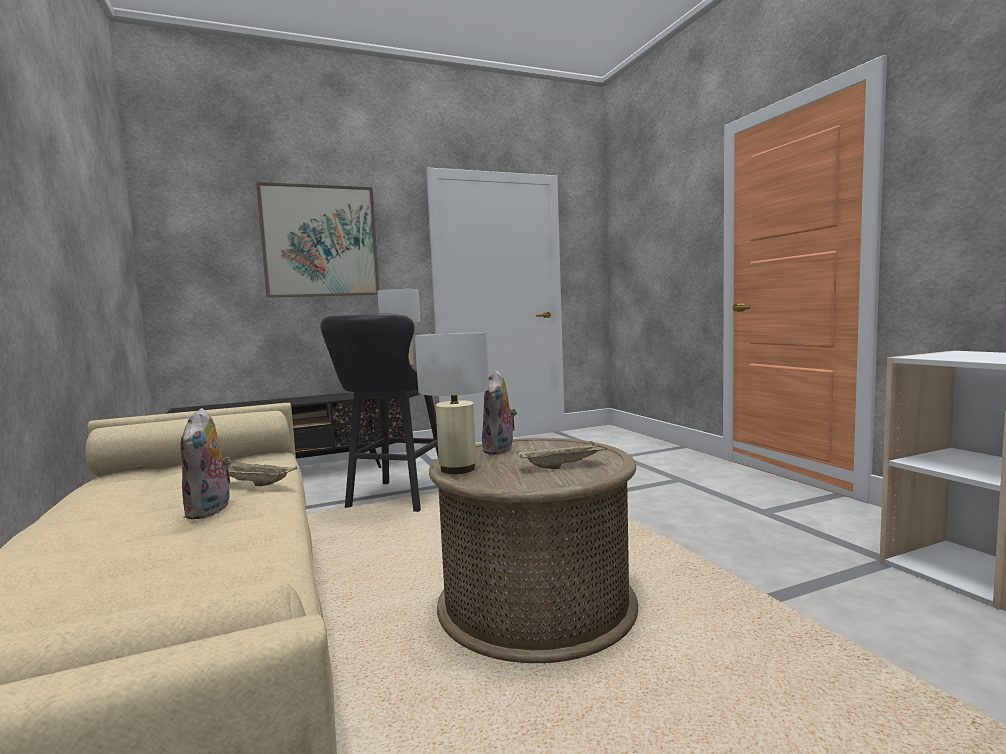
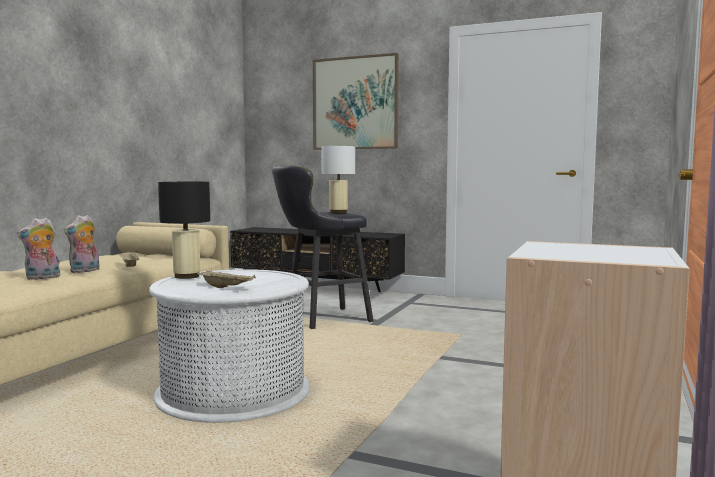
camera: 45 degrees right, 0 degrees up
white table lamp [415,332,489,474] -> black table lamp [158,182,210,279]
brown coffee table [429,438,638,663] -> white coffee table [149,269,310,423]
plush toy [482,370,517,455] -> plush toy moved to [17,217,60,280]

